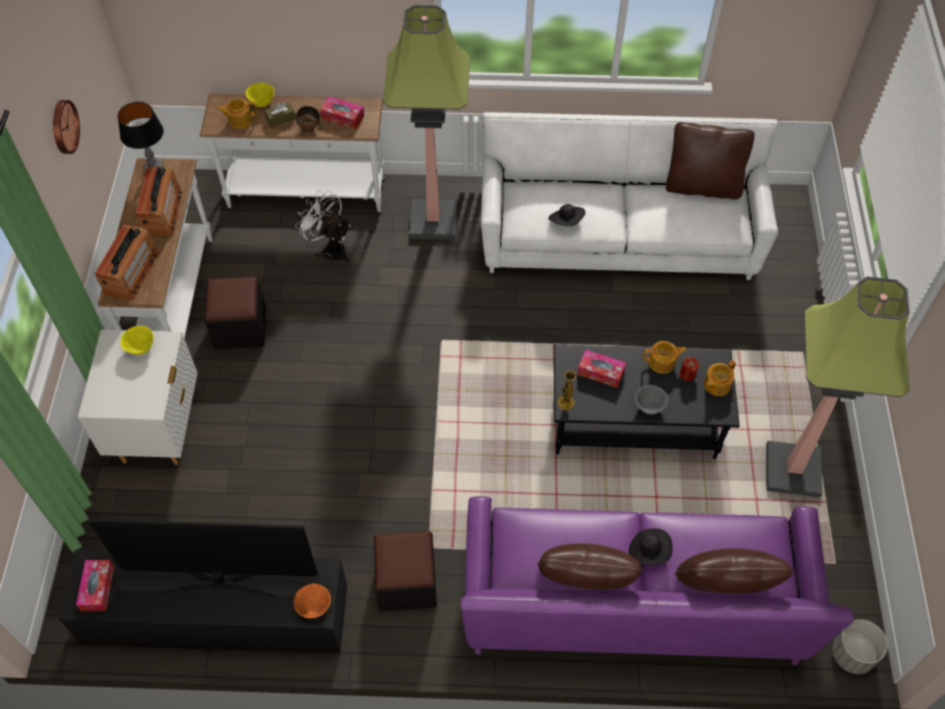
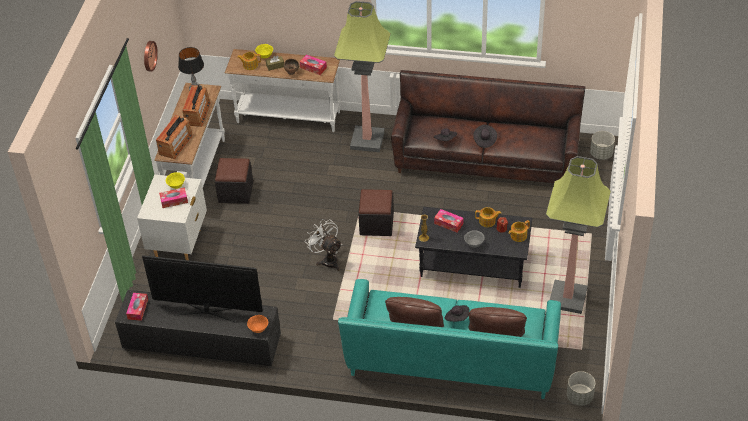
camera: 10 degrees right, 10 degrees down
white fan [295,191,351,264] -> white fan moved to [307,219,342,271]
black ottoman [374,531,437,611] -> black ottoman moved to [358,189,394,236]
purple sofa [461,496,854,665] -> turquoise sofa [338,279,561,399]
white sofa [481,112,778,280] -> brown sofa [391,70,585,183]
brown pillow [666,122,755,199] -> none
none -> tissue box [159,187,188,208]
none -> black hat [473,125,497,148]
none -> grey planter [590,131,615,160]

